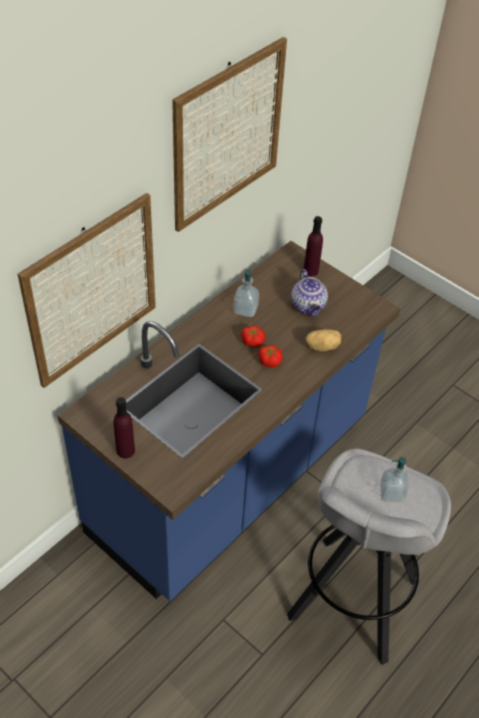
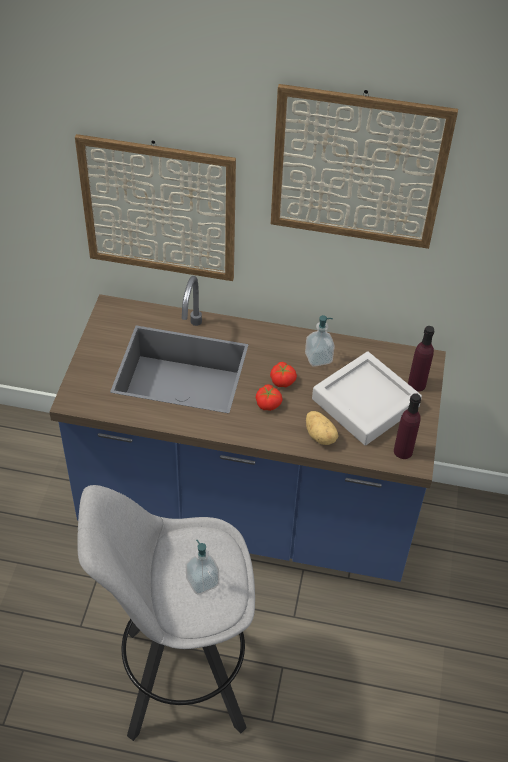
camera: 60 degrees right, 0 degrees up
purple bottle [113,397,135,458] -> purple bottle moved to [394,393,421,459]
teapot [291,269,328,317] -> grey tray [312,351,422,445]

